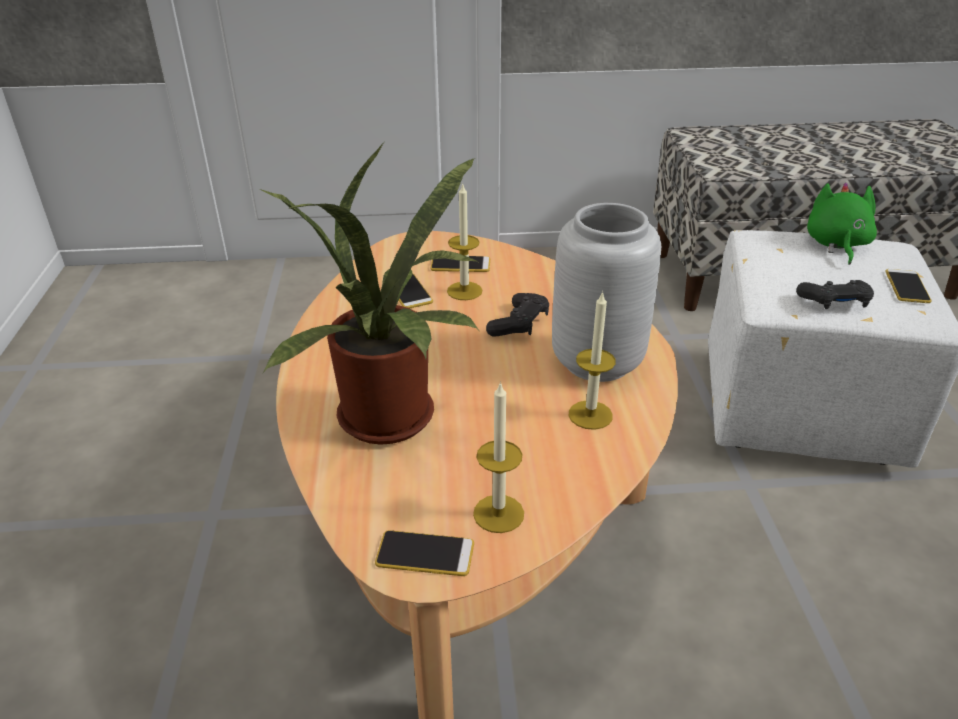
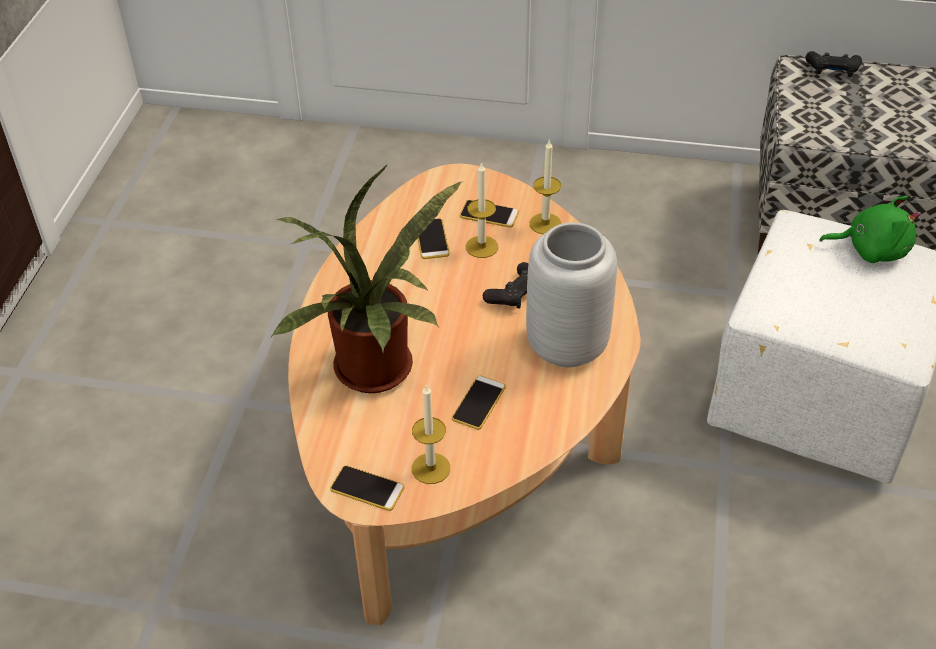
camera: 15 degrees right, 10 degrees up
candle [569,291,616,430] -> candle moved to [530,140,561,234]
black game controller [796,280,874,309] -> black game controller moved to [805,51,862,77]
green plush toy [807,182,877,265] -> green plush toy turned 75 degrees clockwise [819,196,921,263]
phone [885,269,932,303] -> phone moved to [452,376,506,430]

